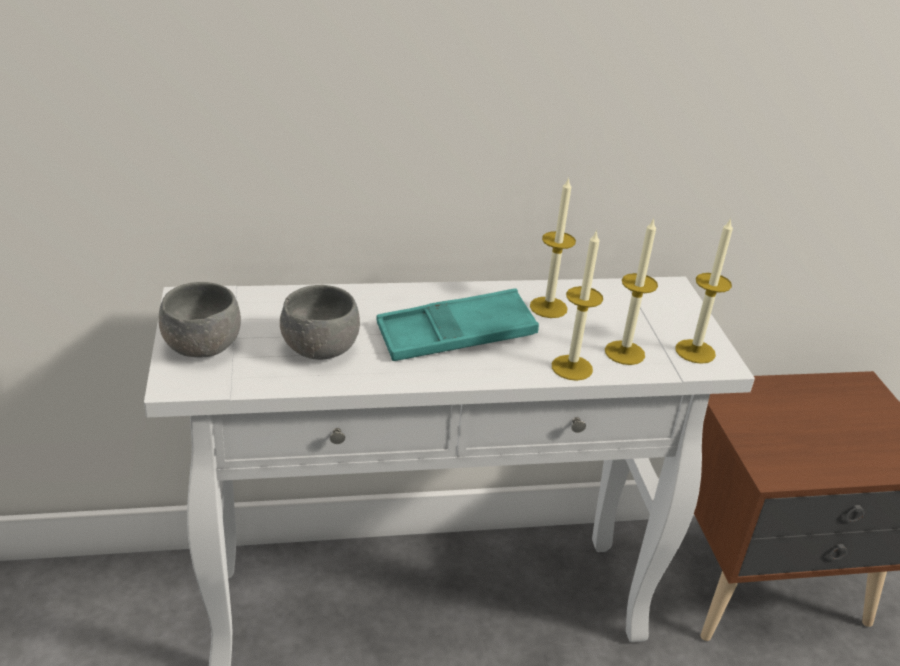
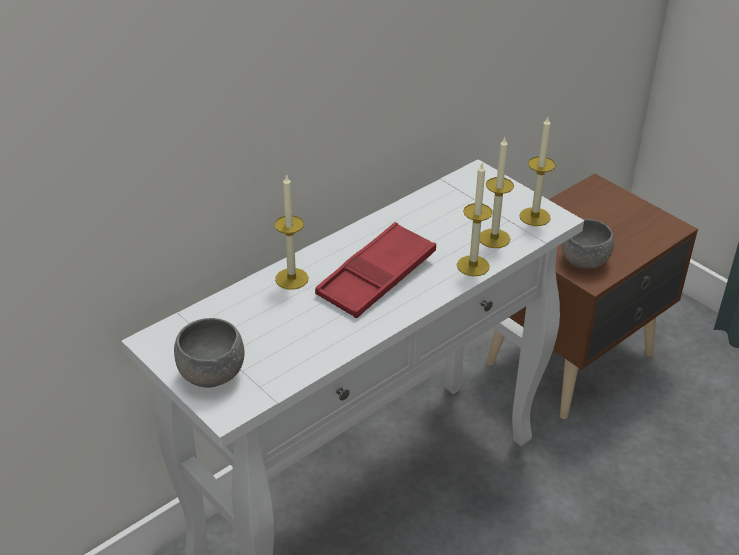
camera: 30 degrees left, 5 degrees up
grey bowl [280,285,360,360] -> grey bowl moved to [561,219,614,269]
turquoise tray [376,288,539,361] -> red tray [315,222,436,318]
candle [530,177,576,318] -> candle moved to [274,174,309,290]

